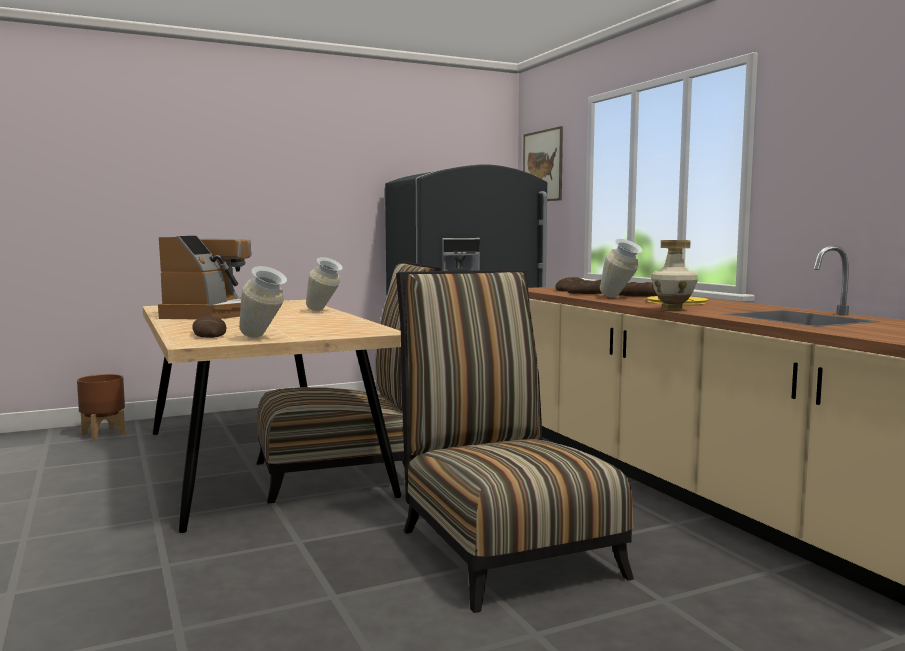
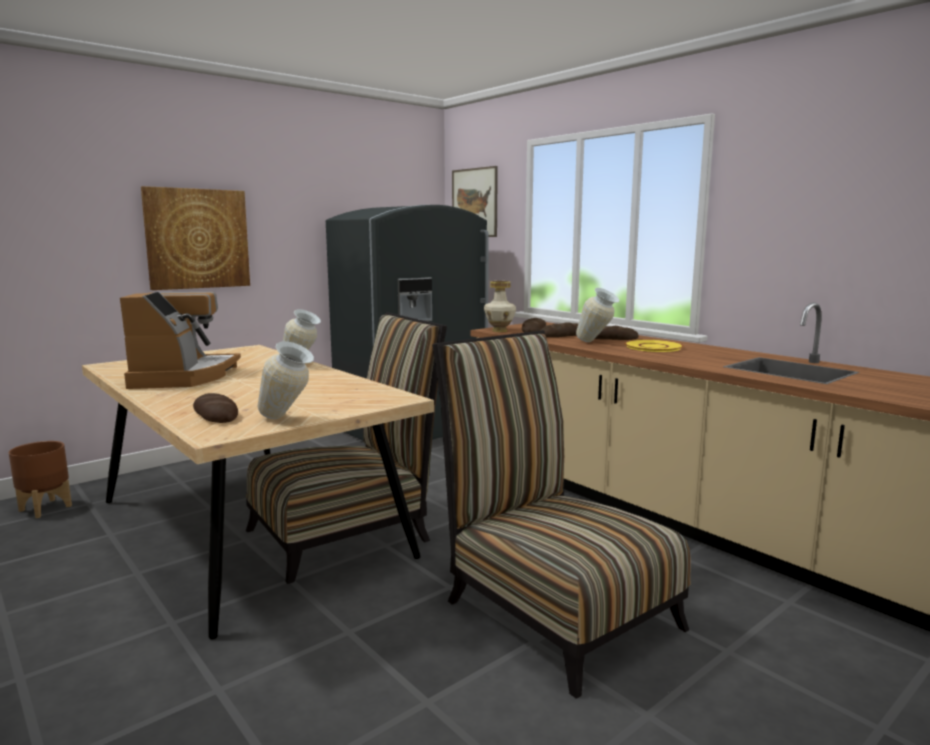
camera: 15 degrees left, 5 degrees up
vase [651,240,698,311] -> vase moved to [484,281,516,332]
none -> picture [141,186,250,290]

